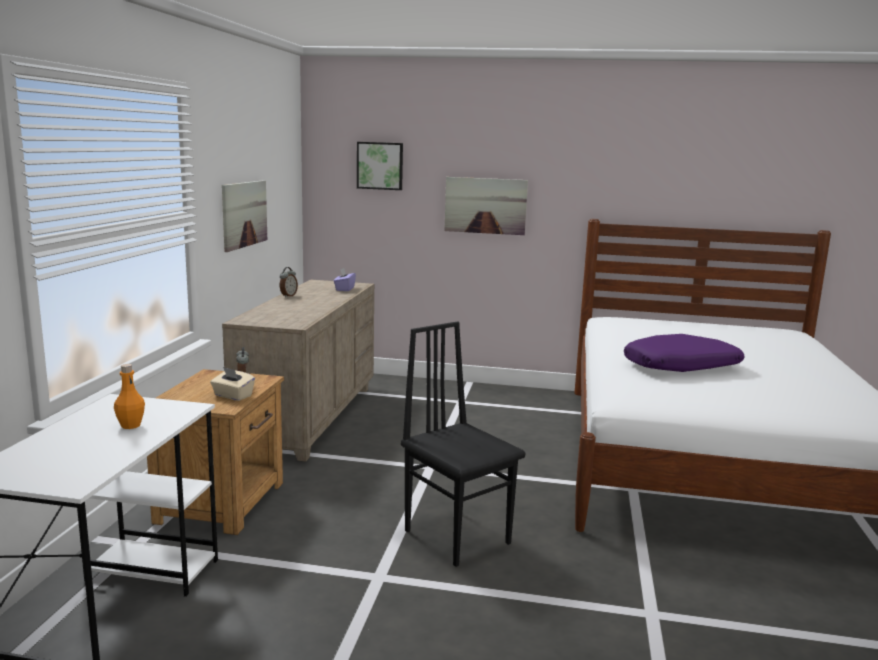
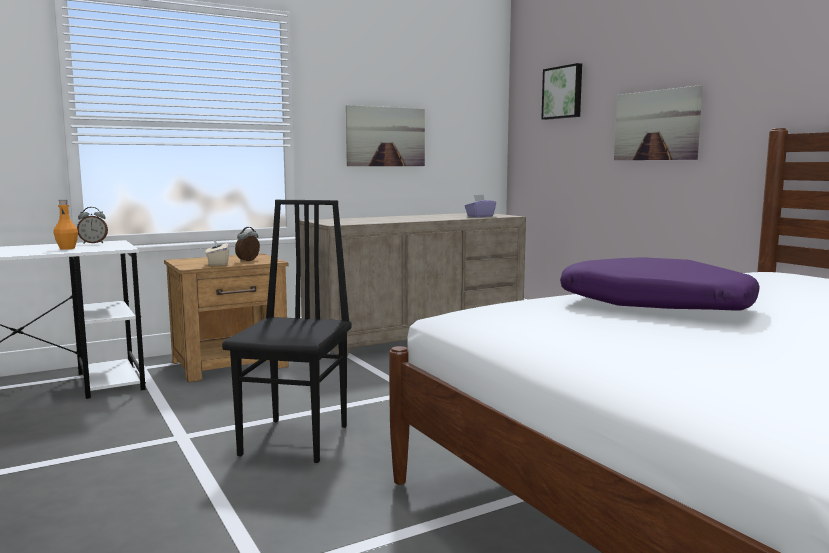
camera: 50 degrees right, 5 degrees down
alarm clock [280,267,298,298] -> alarm clock moved to [77,207,108,244]

